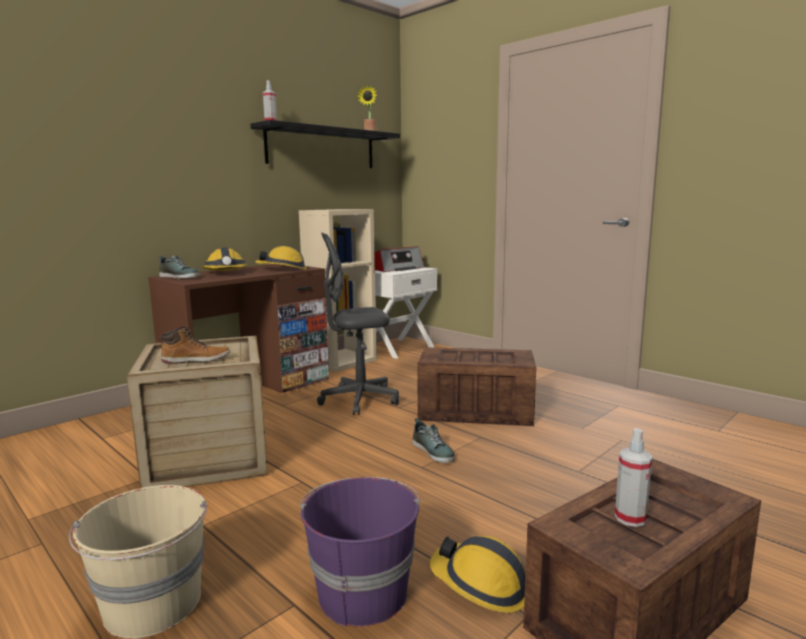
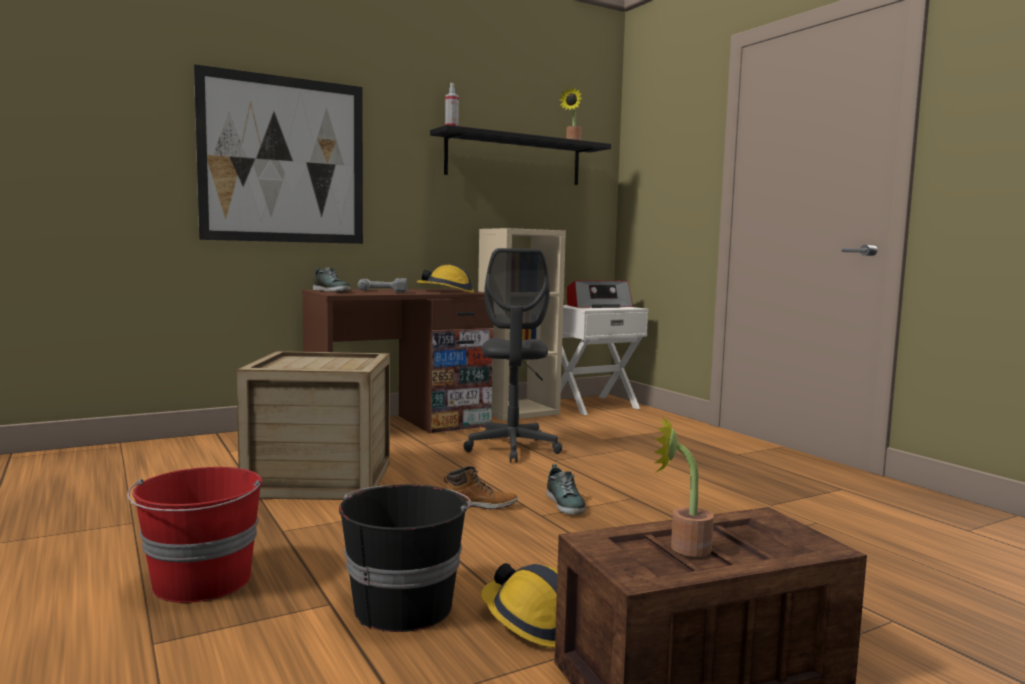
camera: 15 degrees right, 5 degrees down
beige bucket [69,485,207,639] -> red bucket [127,467,262,603]
boot [158,326,230,364] -> boot moved to [444,466,518,509]
hard hat [202,247,248,271] -> power drill [358,278,407,293]
purple bucket [300,477,420,627] -> black bucket [339,484,471,632]
grey office chair [317,233,399,415] -> grey office chair turned 90 degrees counterclockwise [463,248,562,462]
crate [417,347,536,426] -> none
spray bottle [615,428,653,527] -> potted plant [654,415,714,557]
none -> picture [194,64,363,244]

